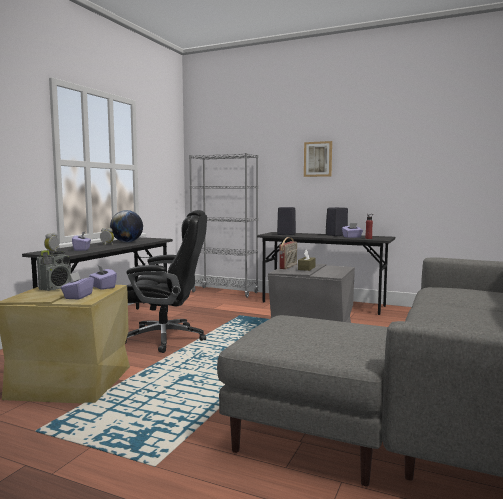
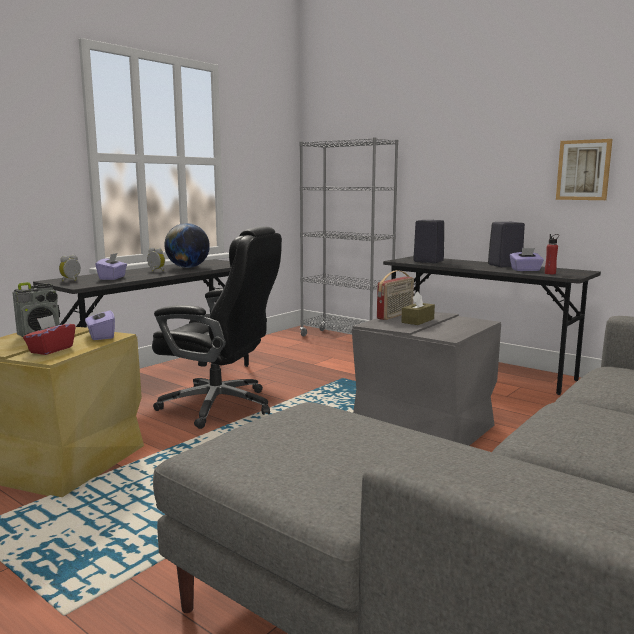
camera: 15 degrees right, 5 degrees up
purple tissue box [61,272,94,299] -> red tissue box [23,315,76,355]
picture [304,141,332,177] -> picture moved to [556,139,612,200]

